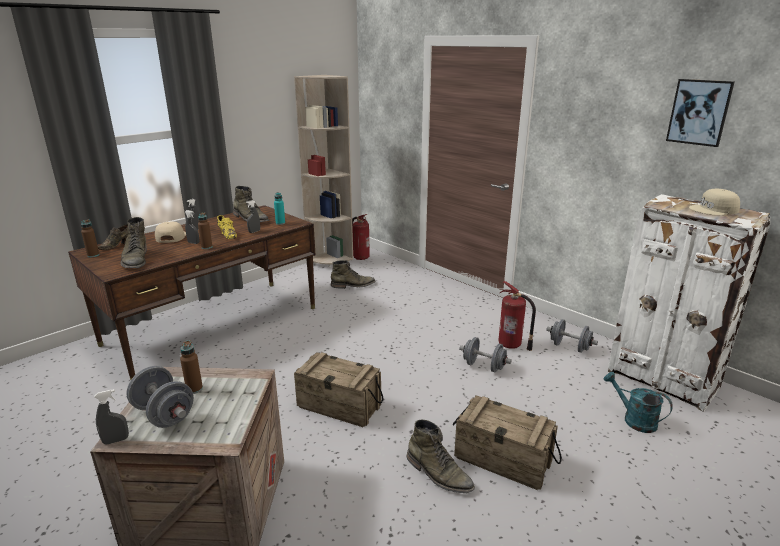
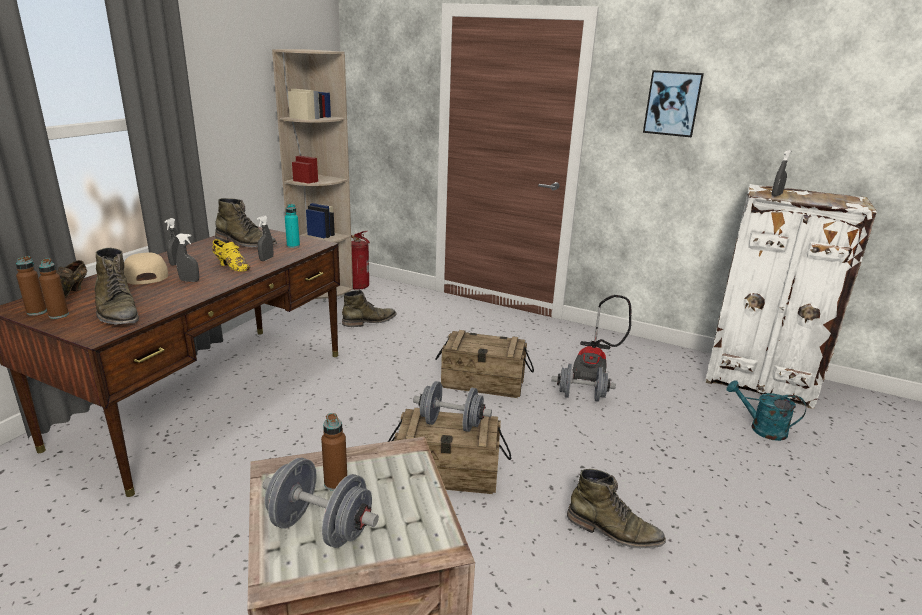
camera: 20 degrees left, 0 degrees up
grey spray bottle [94,389,129,445] -> grey spray bottle moved to [771,150,791,196]
brown bottle [198,212,213,249] -> brown bottle moved to [39,258,69,319]
crate [453,395,562,490] -> crate moved to [435,330,534,398]
fire extinguisher [498,281,536,351] -> vacuum cleaner [573,295,632,382]
grey dumbbell [546,319,598,353] -> grey dumbbell moved to [413,381,492,432]
picture [666,79,735,147] -> picture moved to [643,70,704,137]
beige cap [689,189,740,215] -> none

